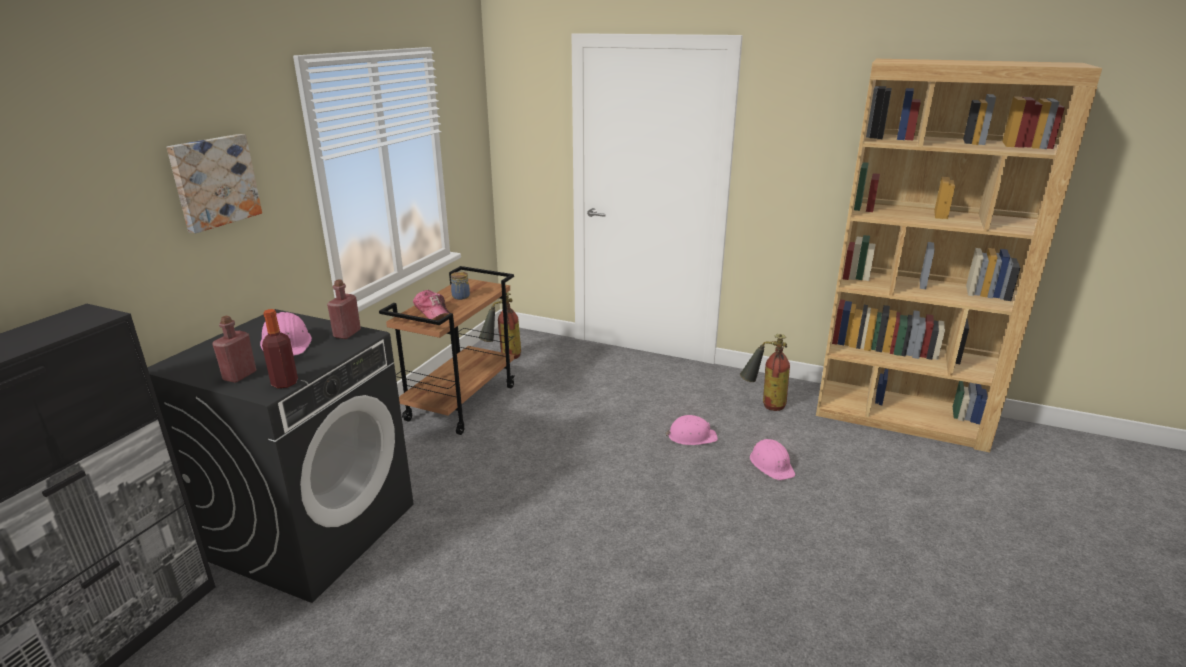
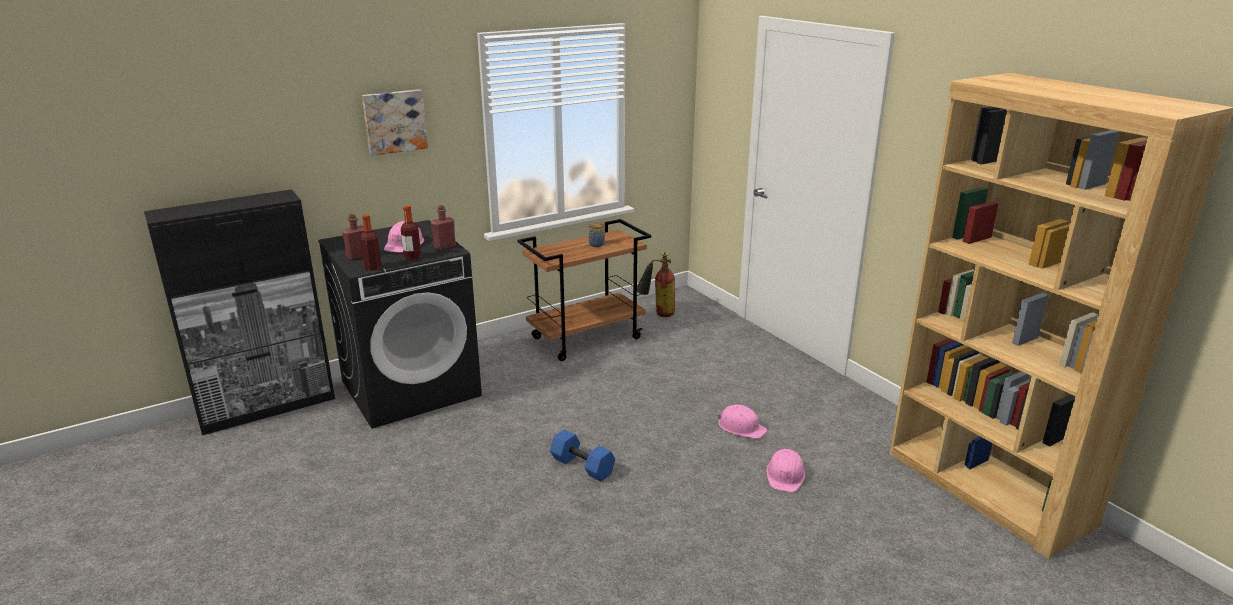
camera: 35 degrees right, 0 degrees up
cap [413,290,450,319] -> none
fire extinguisher [740,334,790,411] -> none
none -> bottle [401,205,421,260]
none -> blue dumbbell [550,430,615,482]

